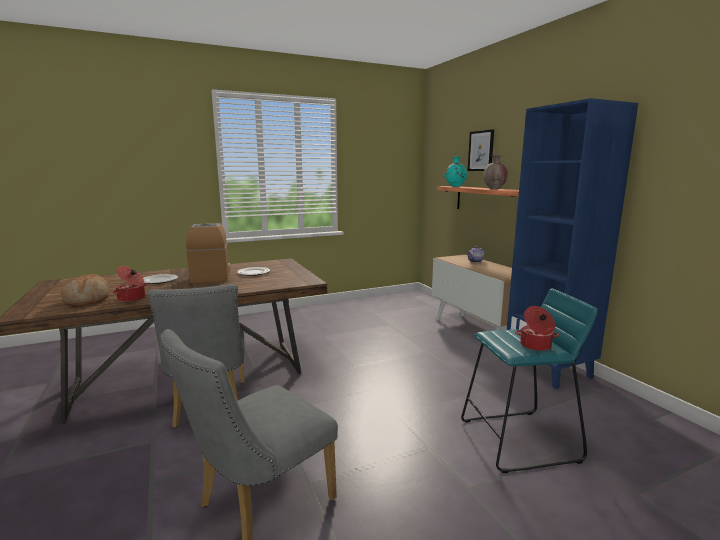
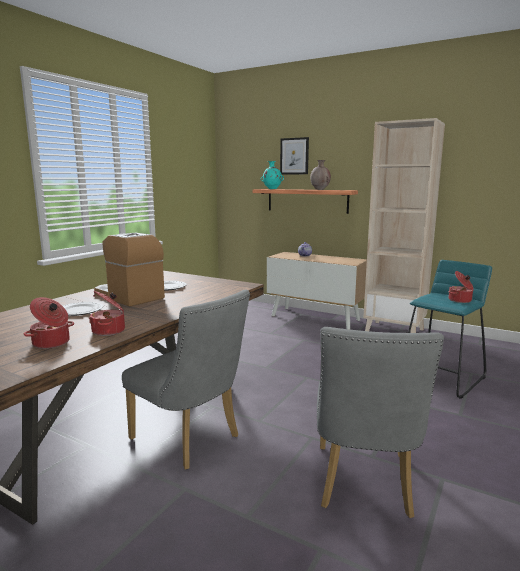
camera: 35 degrees left, 0 degrees up
bread [61,274,110,305] -> cooking pot [24,297,74,349]
blue bookcase [507,98,638,389] -> beige bookcase [363,118,445,333]

